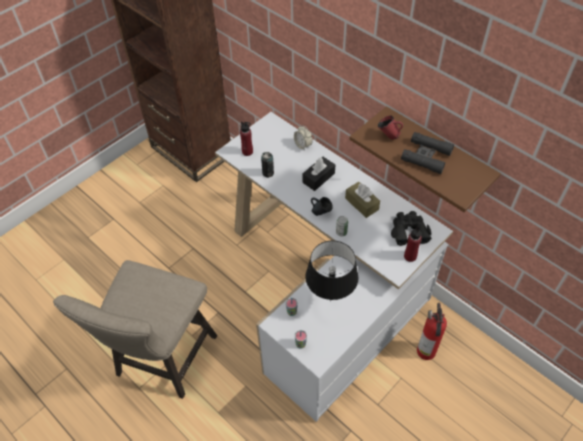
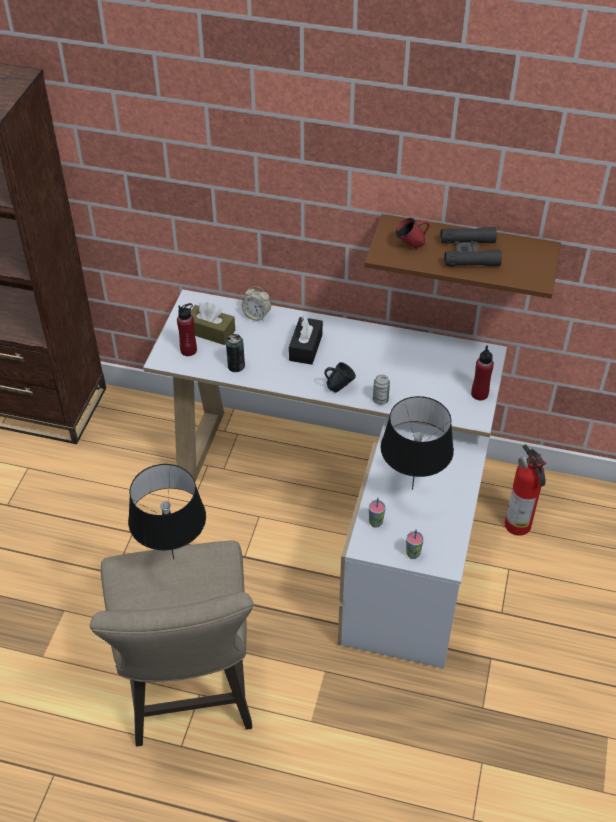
camera: 30 degrees left, 5 degrees down
brown tissue box [345,182,380,218] -> brown tissue box moved to [191,302,235,345]
black binoculars [391,211,432,246] -> none
none -> black table lamp [128,464,206,559]

